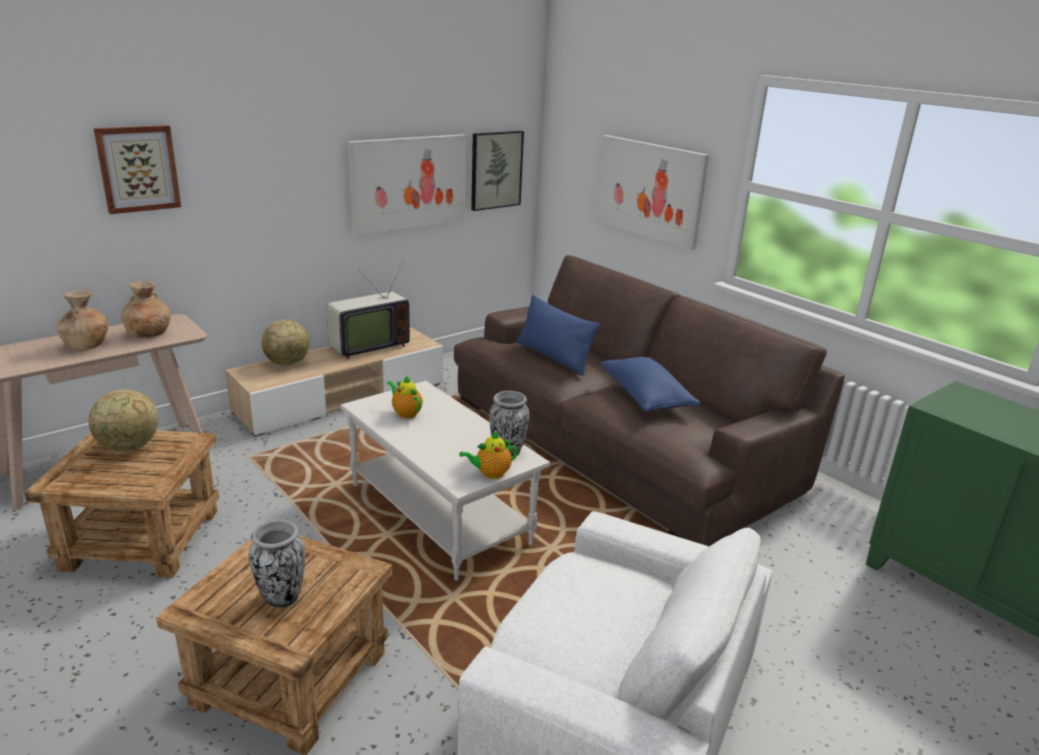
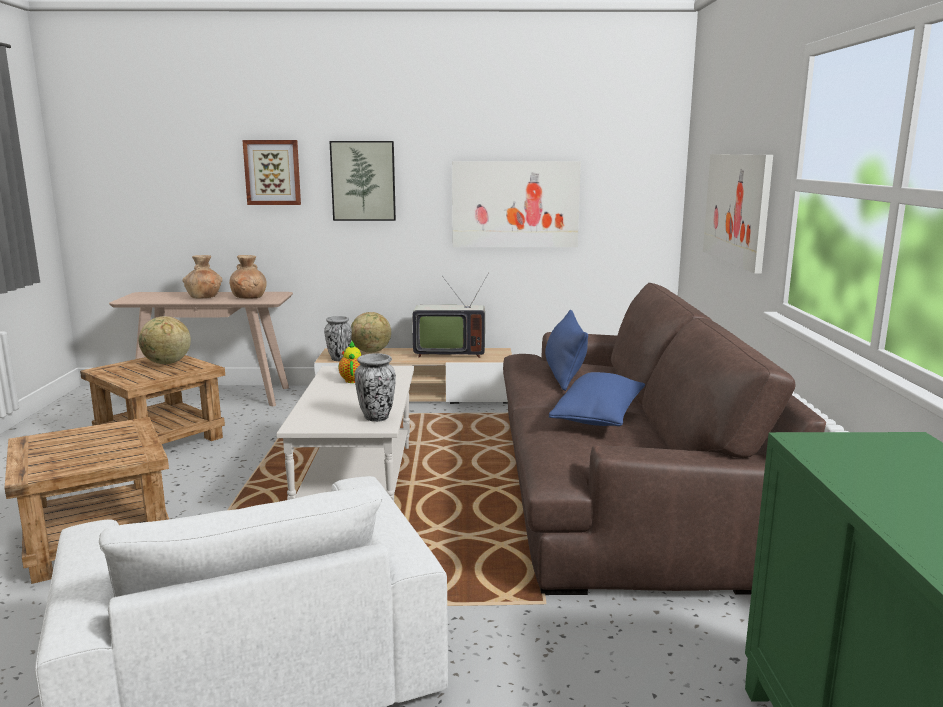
camera: 40 degrees right, 10 degrees down
vase [249,520,305,608] -> vase moved to [324,316,352,361]
teapot [459,431,518,479] -> none
picture [471,131,524,211] -> picture moved to [329,141,396,221]

